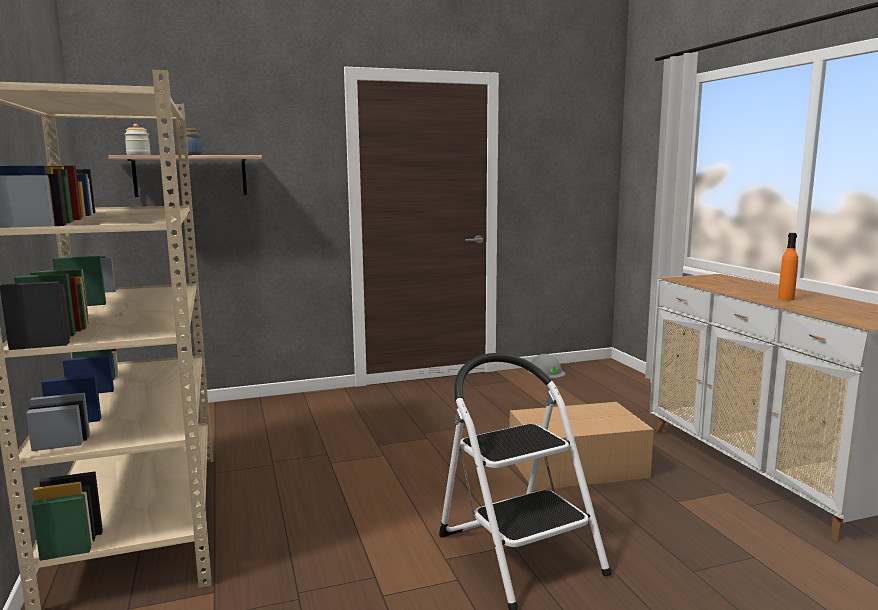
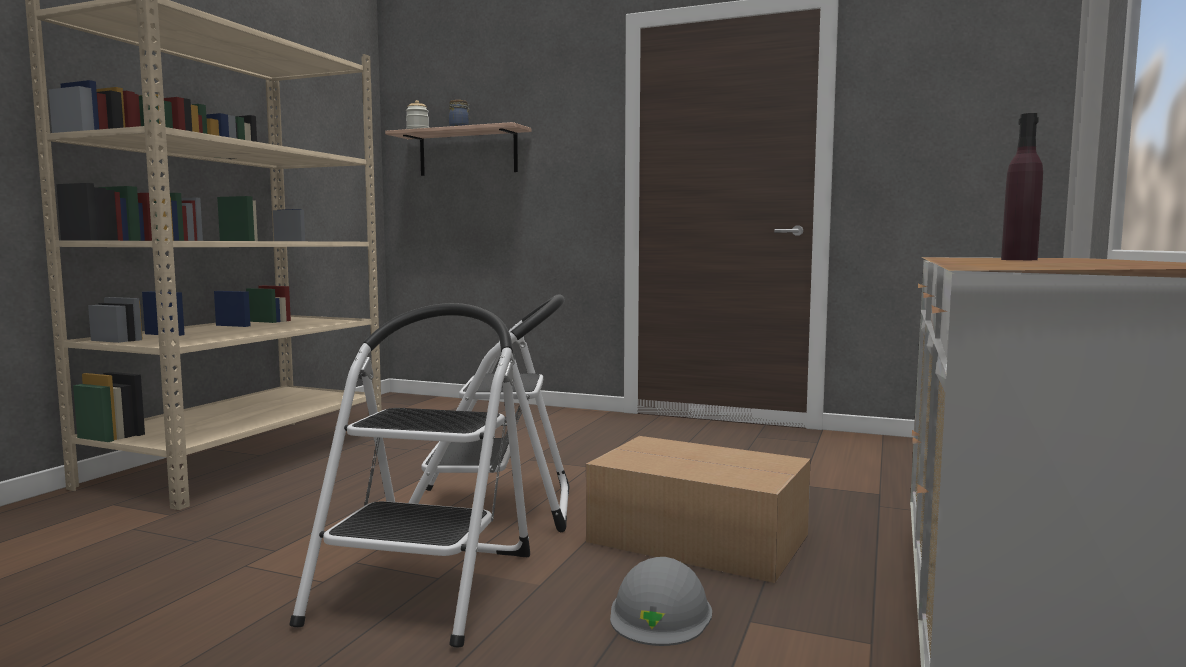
camera: 40 degrees right, 5 degrees down
grey hard hat [527,354,565,379] -> grey hard hat moved to [610,557,712,646]
orange bottle [778,233,798,300] -> purple bottle [1001,113,1043,260]
none -> step ladder [408,294,569,532]

